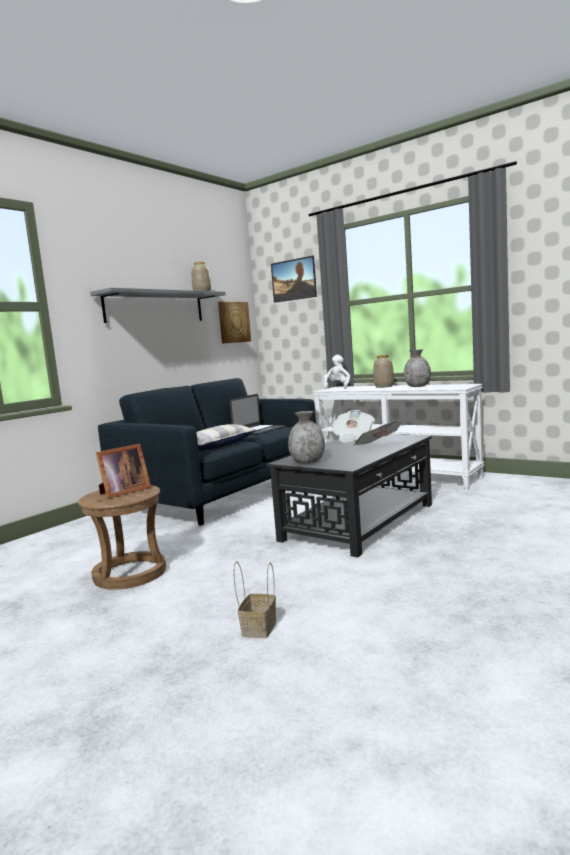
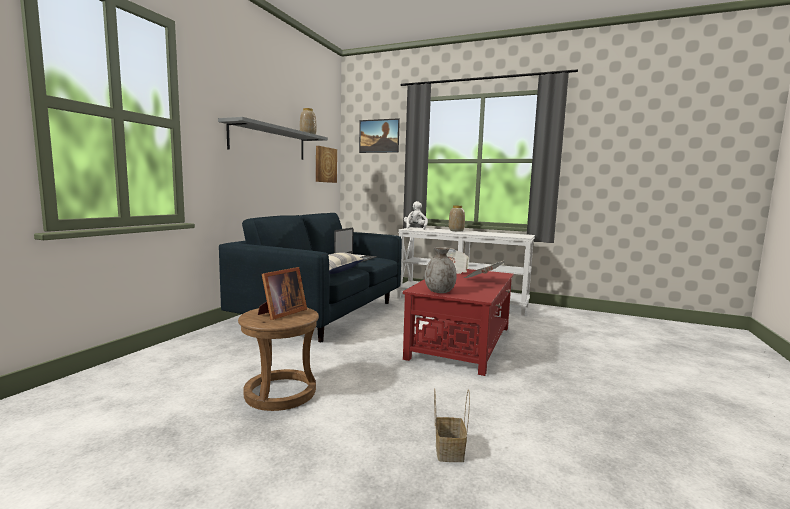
camera: 15 degrees left, 0 degrees up
black coffee table [267,434,432,557] -> red coffee table [403,269,514,376]
grey vase [404,349,431,387] -> none

